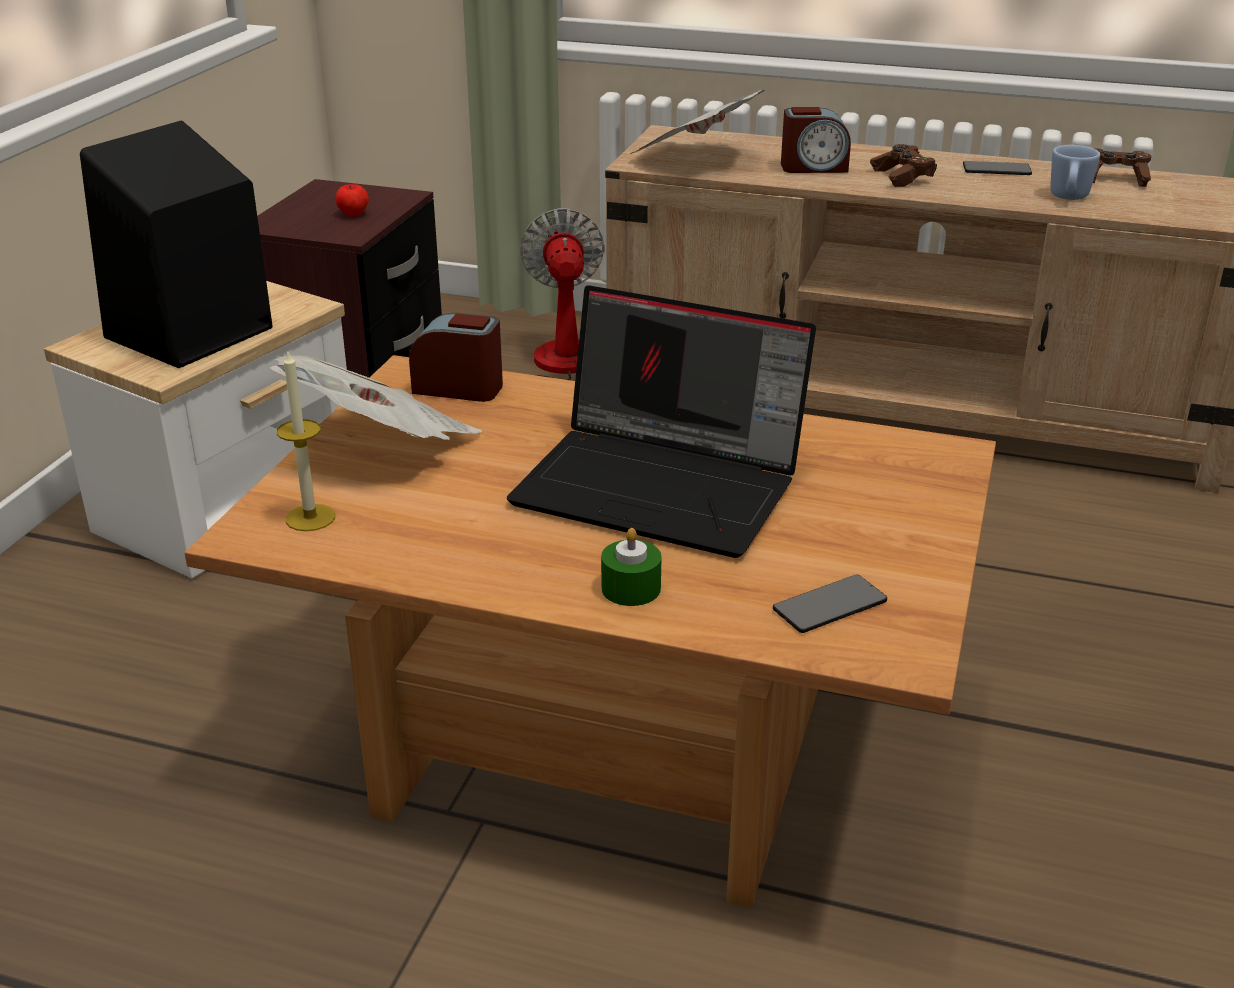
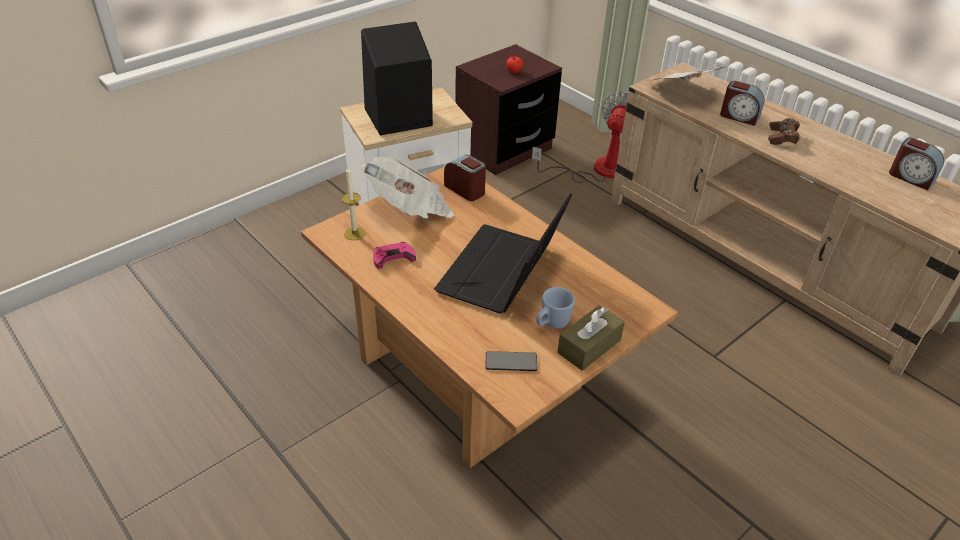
camera: 30 degrees right, 10 degrees up
laptop [507,285,816,558] -> laptop turned 60 degrees clockwise [434,193,572,314]
green candle [601,528,662,606] -> none
phone [963,161,1032,175] -> none
blue mug [1050,145,1100,200] -> blue mug moved to [536,287,575,329]
brown game controller [1093,148,1151,187] -> alarm clock [889,138,944,190]
none -> pink game controller [373,242,416,269]
none -> brown tissue box [557,305,625,371]

